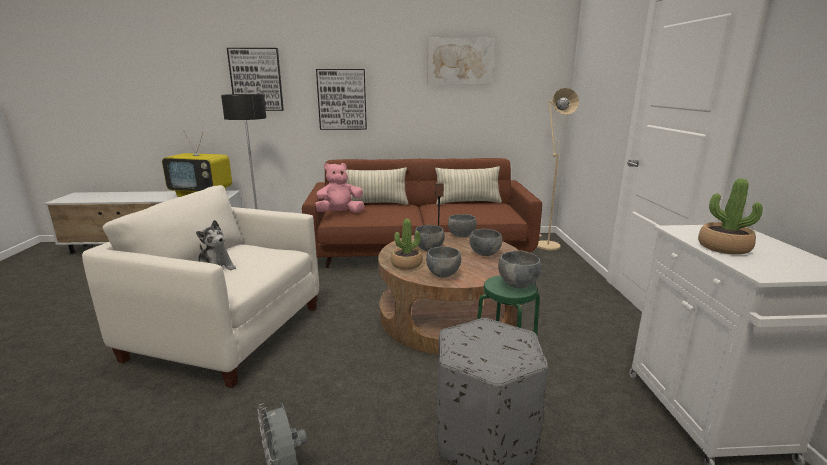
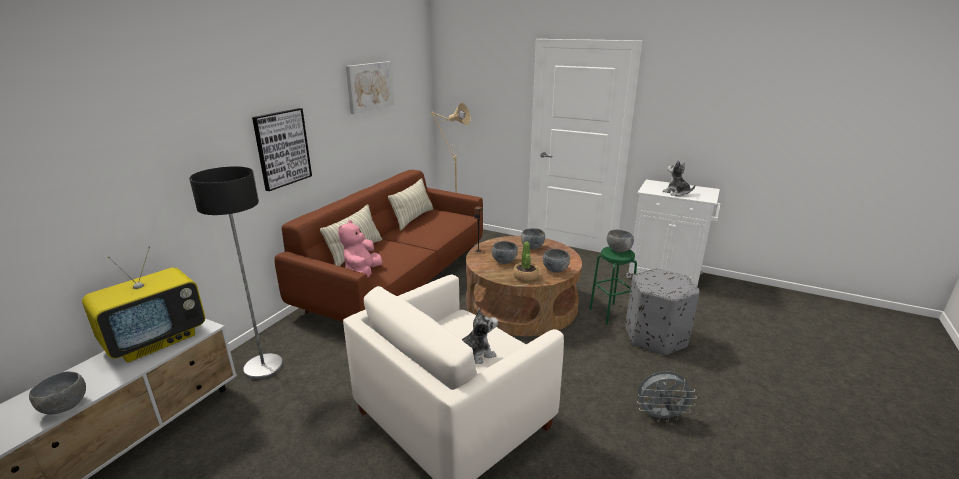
camera: 60 degrees left, 5 degrees up
picture [227,48,284,111] -> none
grey bowl [448,214,477,237] -> grey bowl moved to [29,371,86,415]
potted plant [698,178,763,255] -> plush toy [663,160,695,196]

